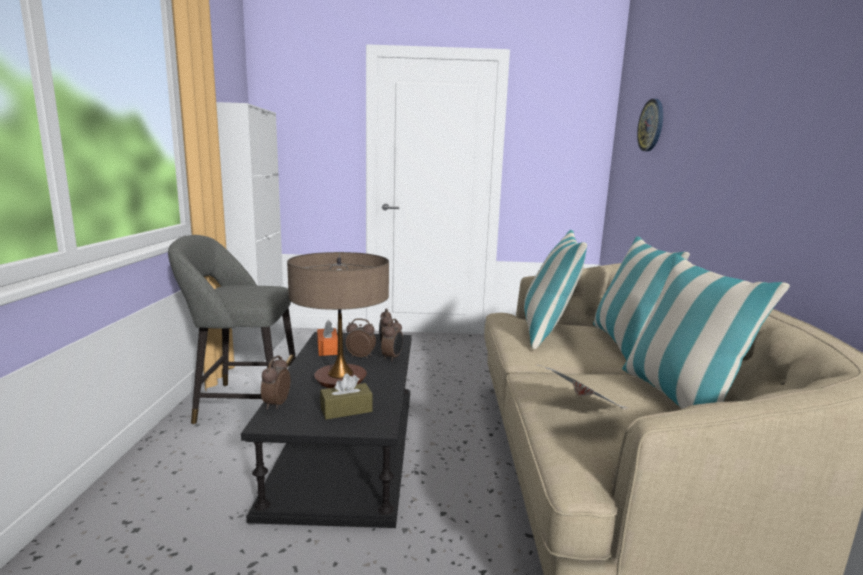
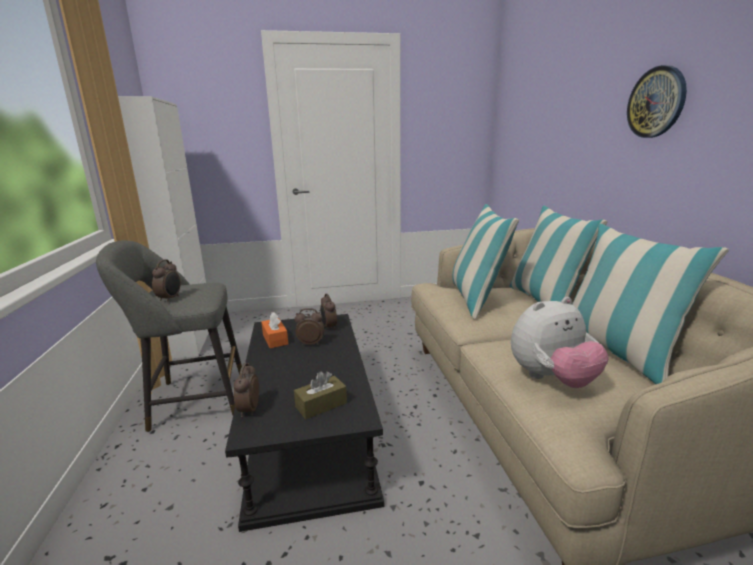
camera: 10 degrees left, 5 degrees up
table lamp [287,252,389,388] -> none
alarm clock [381,319,403,361] -> alarm clock moved to [152,260,181,302]
newspaper [537,365,628,410] -> plush toy [511,297,609,388]
wall clock [637,99,663,151] -> wall clock moved to [627,65,687,138]

